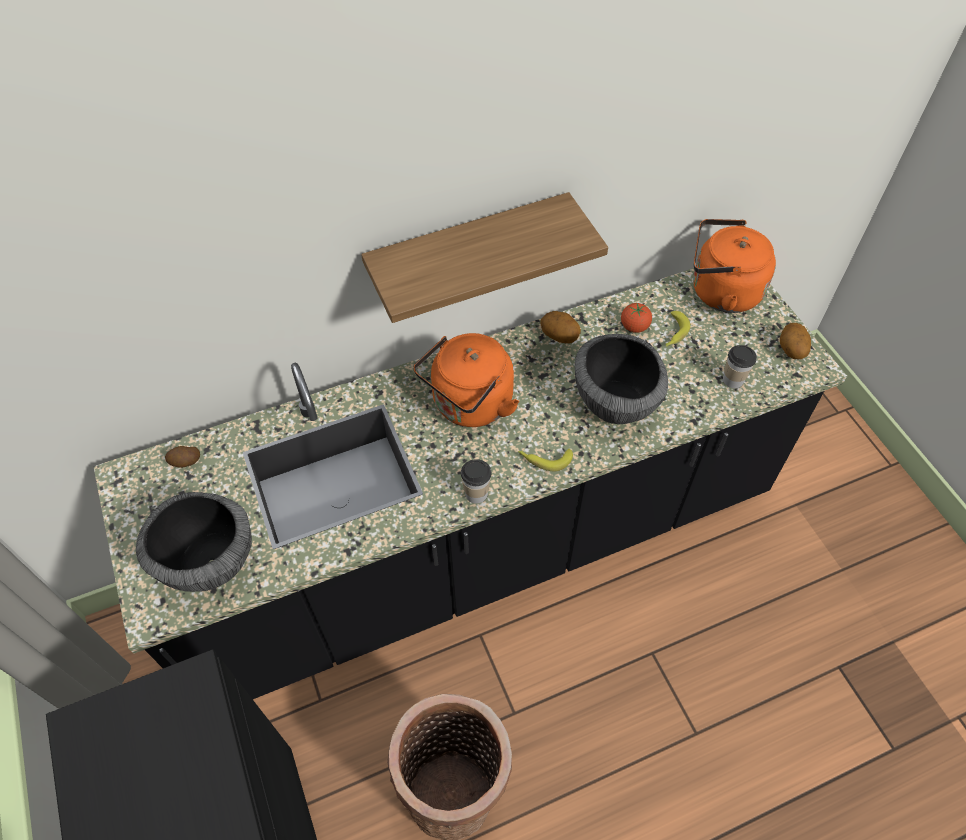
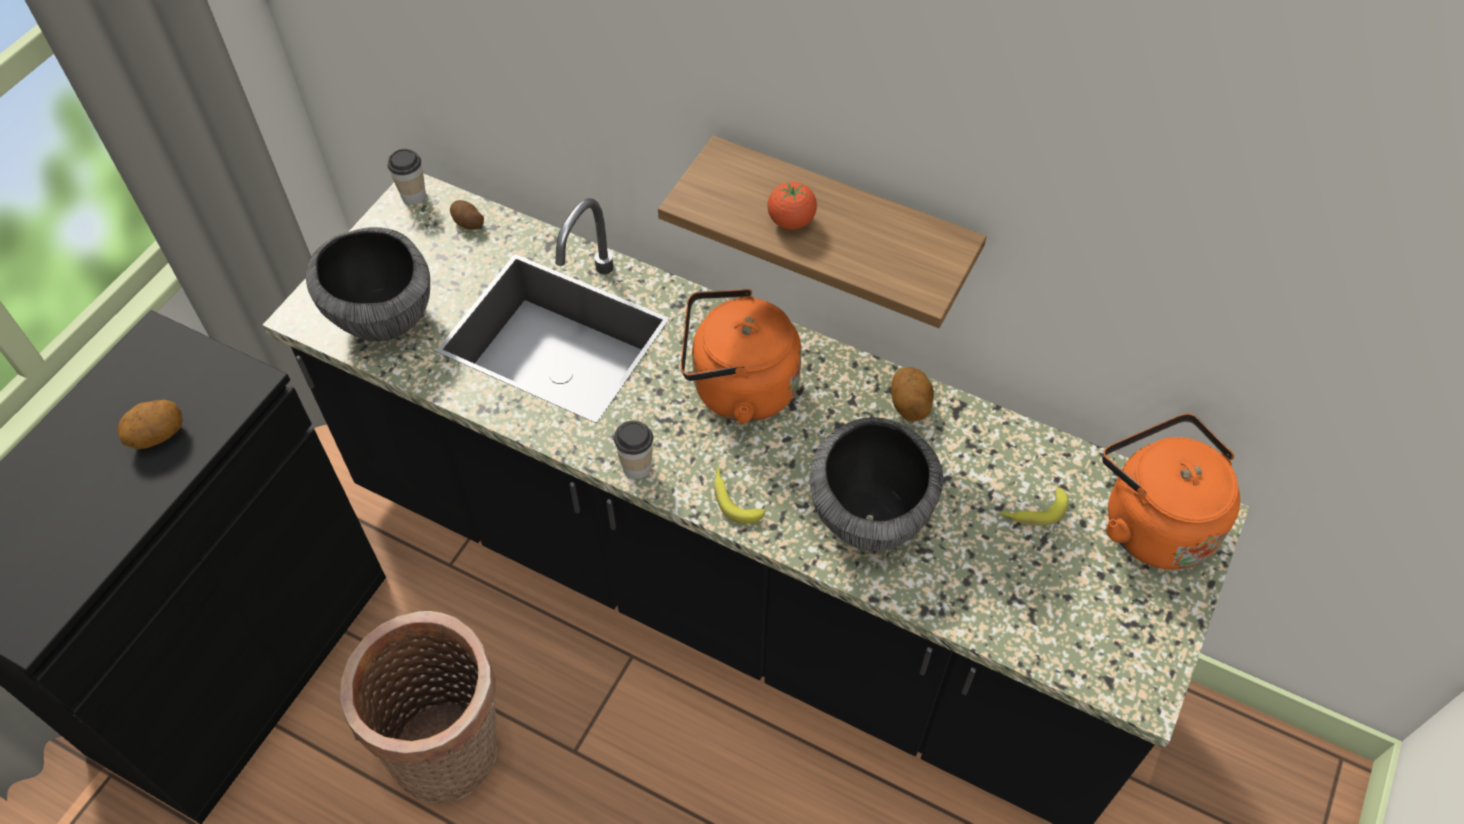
camera: 50 degrees right, 0 degrees up
tomato [621,303,652,333] -> tomato moved to [767,182,817,230]
cup [723,345,757,388] -> cup moved to [387,149,426,205]
potato [780,323,811,360] -> potato moved to [117,400,183,449]

